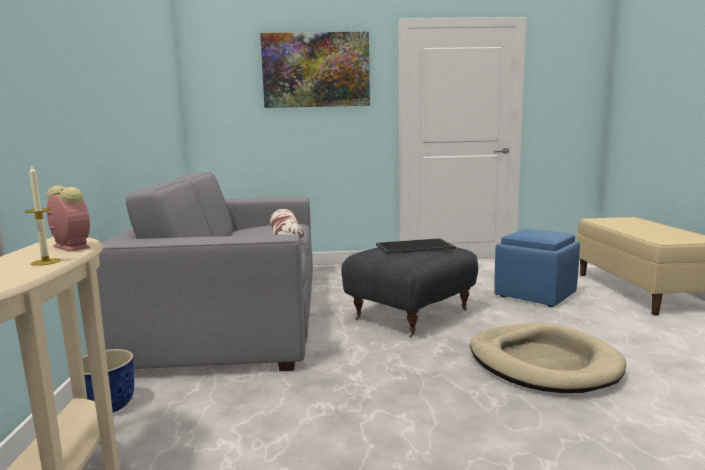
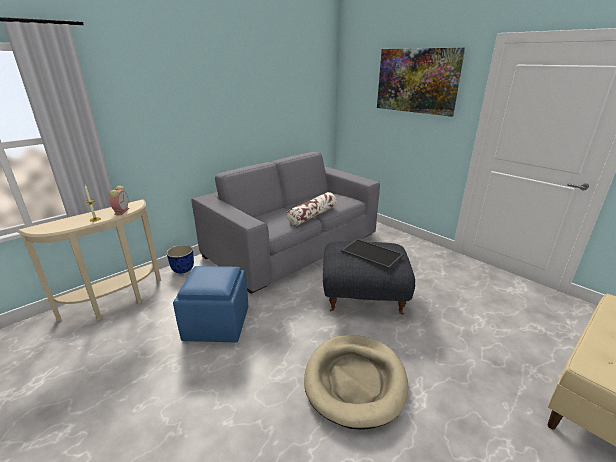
camera: 50 degrees right, 15 degrees up
blue ottoman [494,229,580,307] -> blue ottoman moved to [173,266,248,342]

